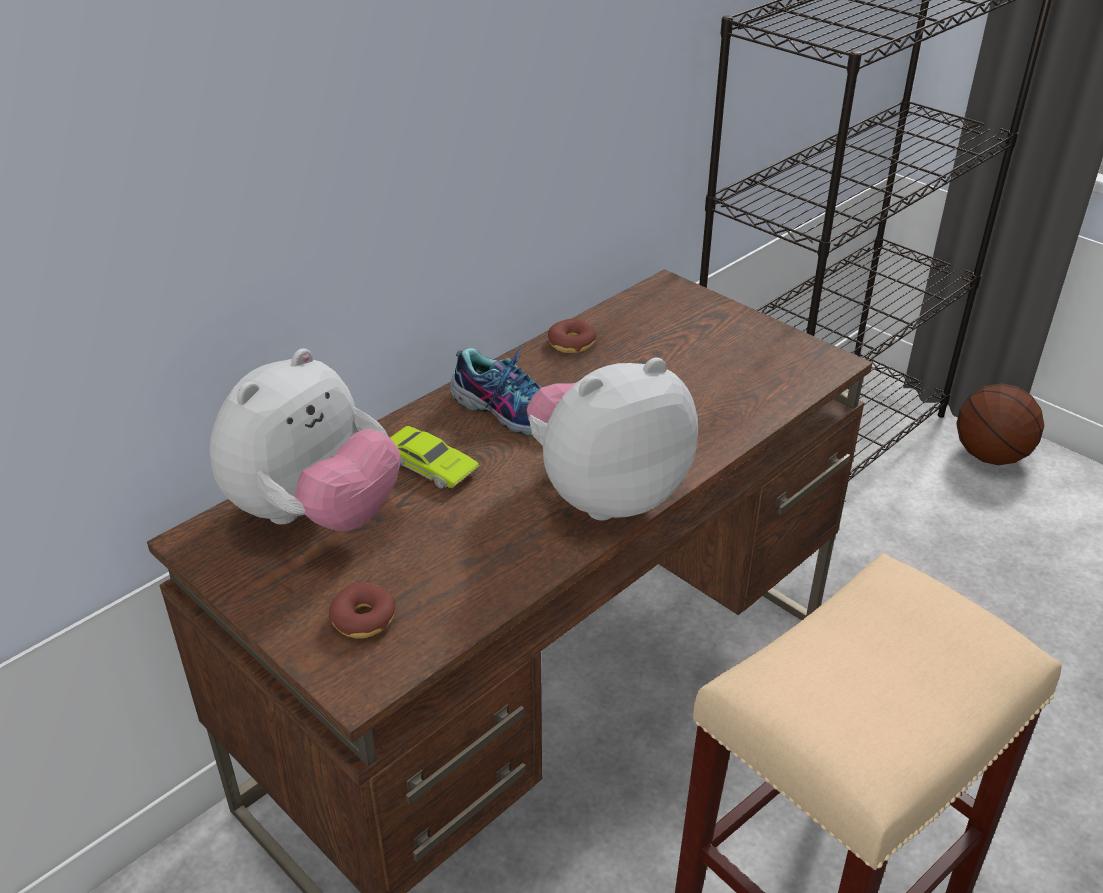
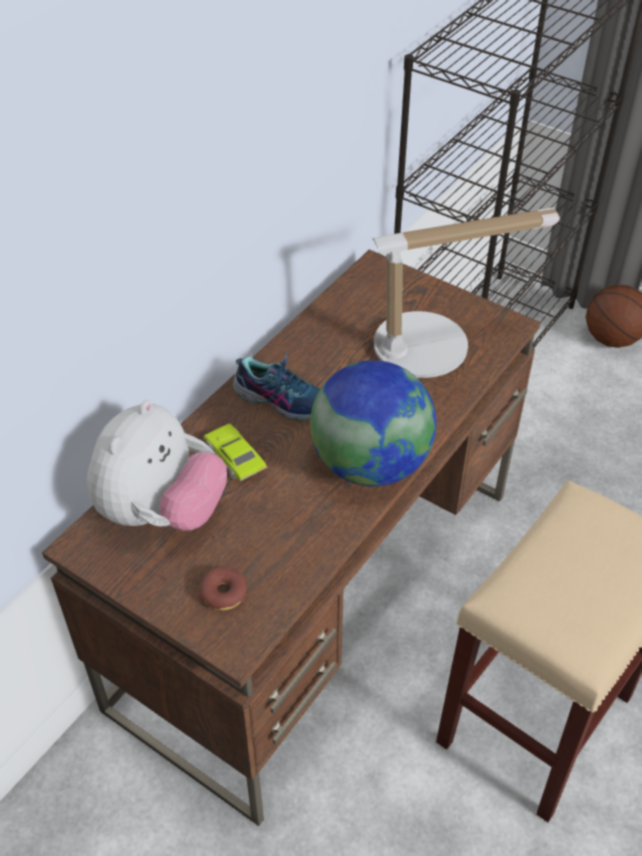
camera: 10 degrees left, 10 degrees up
green toy car [390,426,480,488] -> green toy car turned 150 degrees counterclockwise [204,424,267,481]
plush toy [527,357,698,520] -> globe [310,360,436,486]
donut [548,318,597,353] -> none
none -> table lamp [372,207,560,378]

